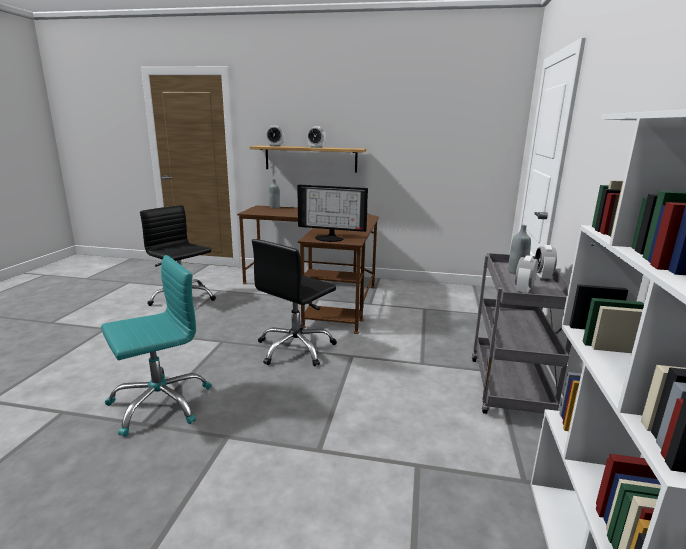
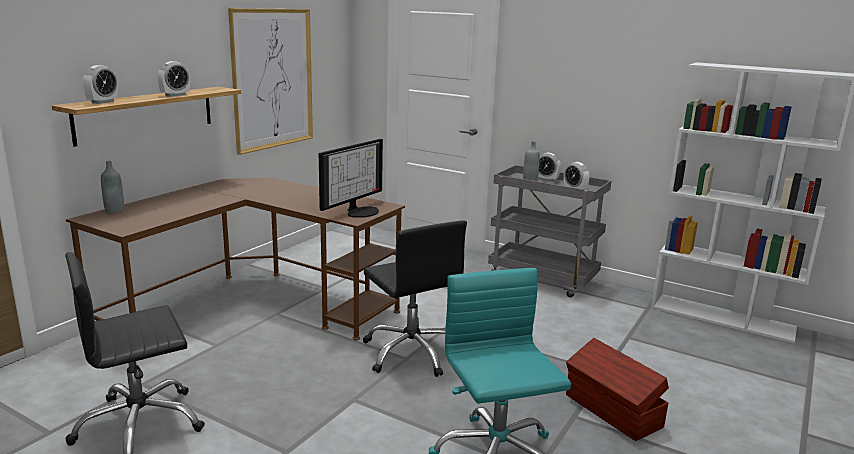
camera: 70 degrees left, 0 degrees up
none -> picture [228,8,313,155]
none -> brown storage box [566,338,669,441]

